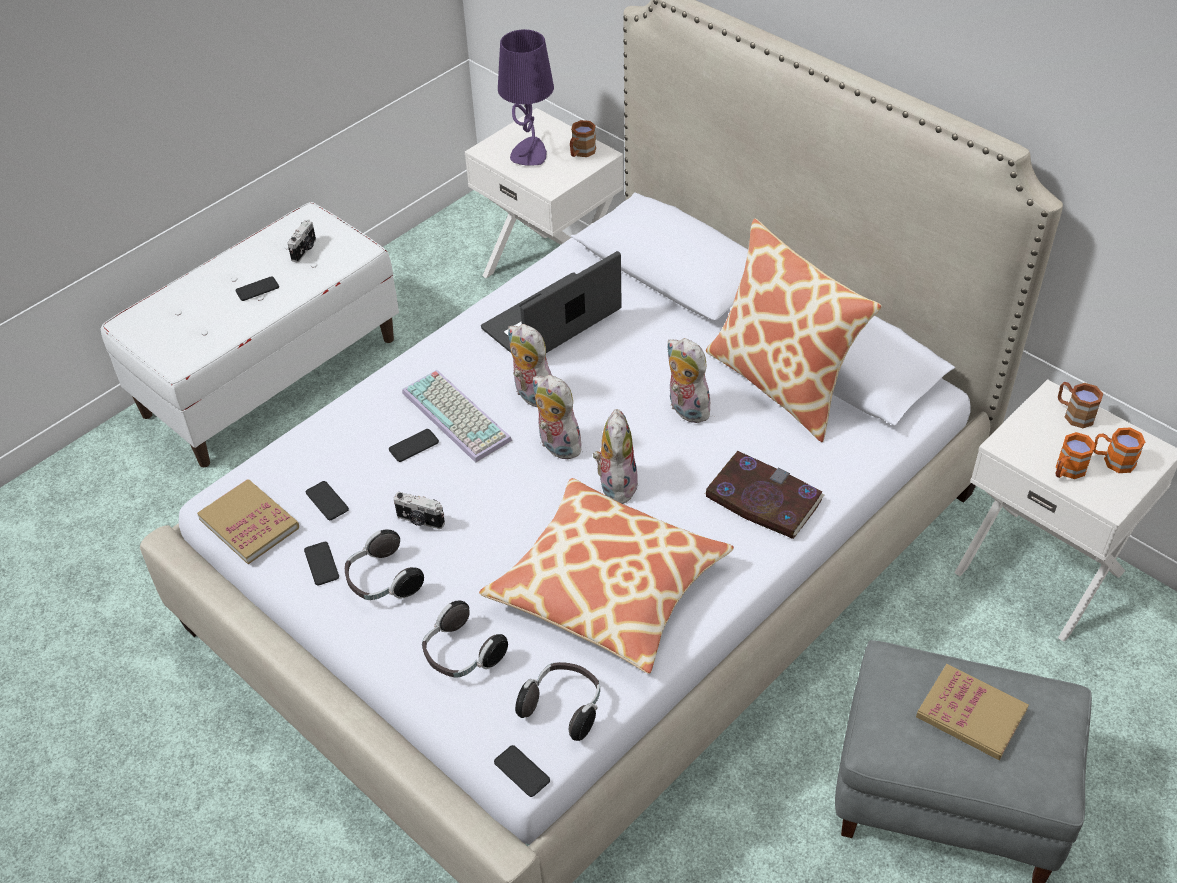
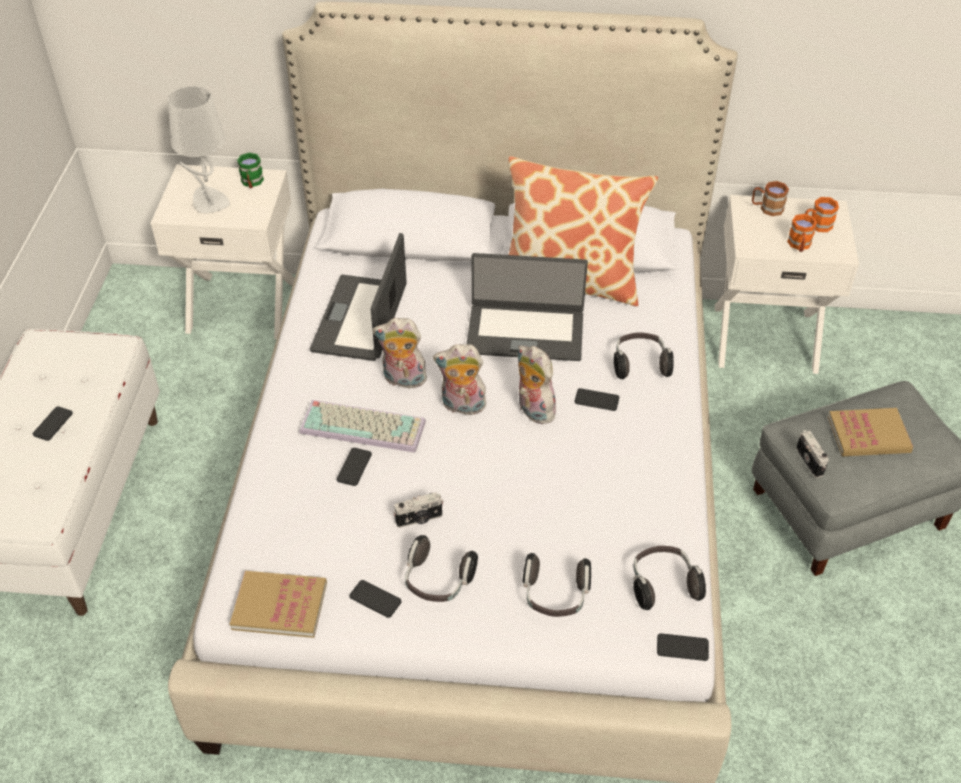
camera: 40 degrees left, 0 degrees up
camera [287,219,316,263] -> camera moved to [796,430,829,478]
phone [306,481,349,520] -> phone moved to [575,388,619,411]
pillow [479,478,734,674] -> none
purple table lamp [498,29,554,166] -> grey table lamp [168,86,230,213]
brown mug [570,120,596,157] -> green mug [237,153,264,188]
plush toy [667,338,710,423] -> laptop [467,253,588,361]
book [704,451,825,539] -> headphones [614,332,674,379]

